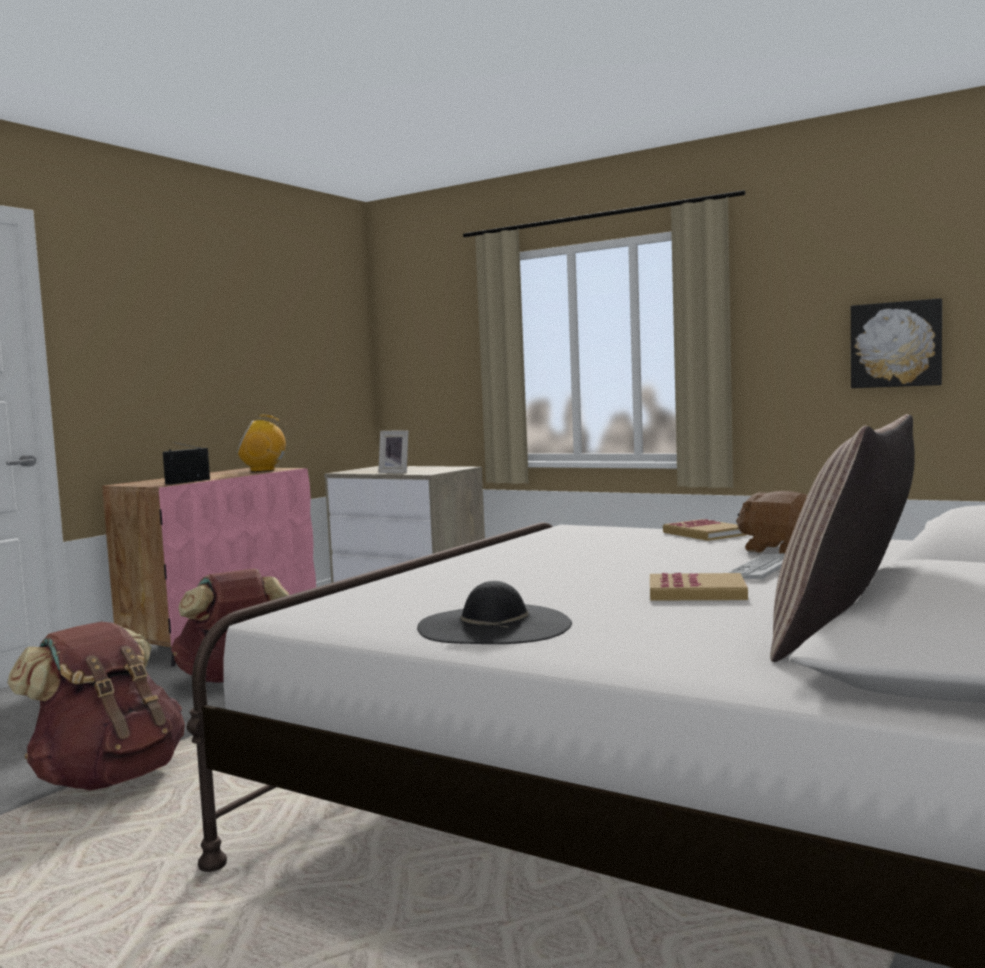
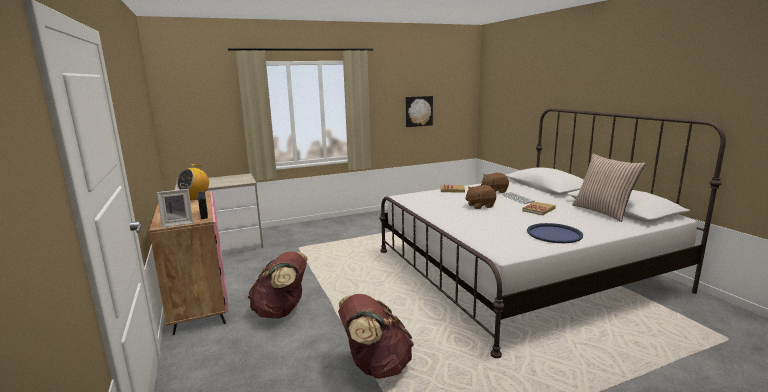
camera: 55 degrees left, 10 degrees up
picture frame [378,430,408,473] -> picture frame moved to [157,189,193,227]
black hat [417,581,572,644] -> blue tray [527,223,583,243]
none -> brown plush toy [465,185,496,209]

